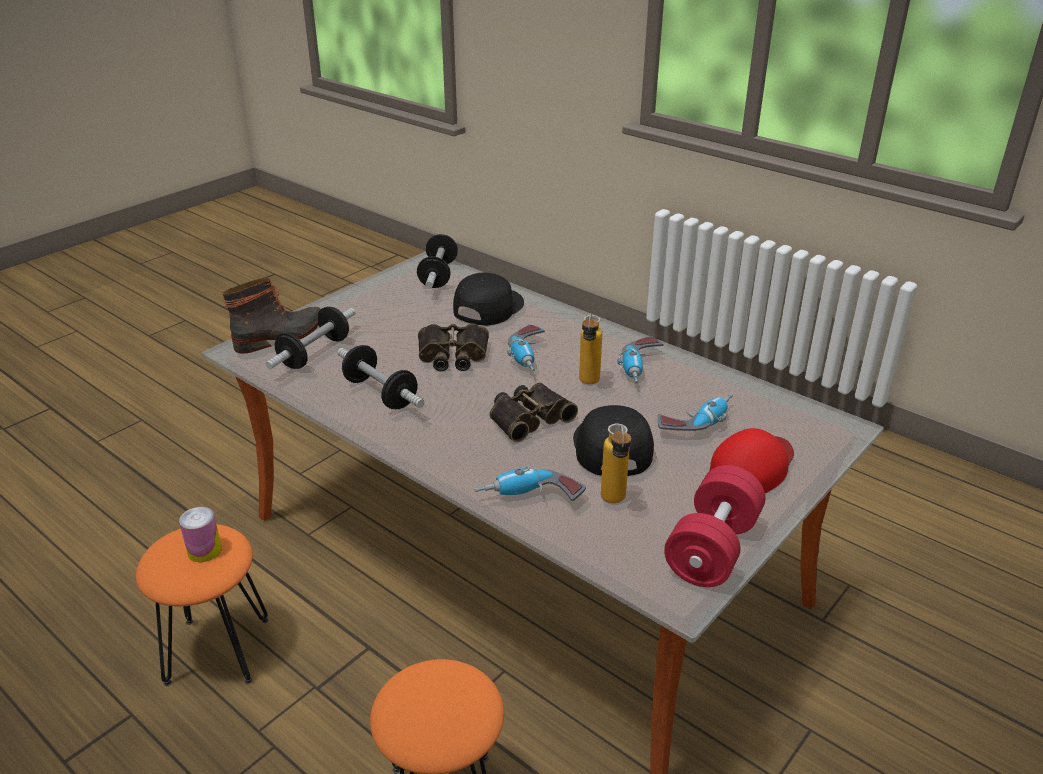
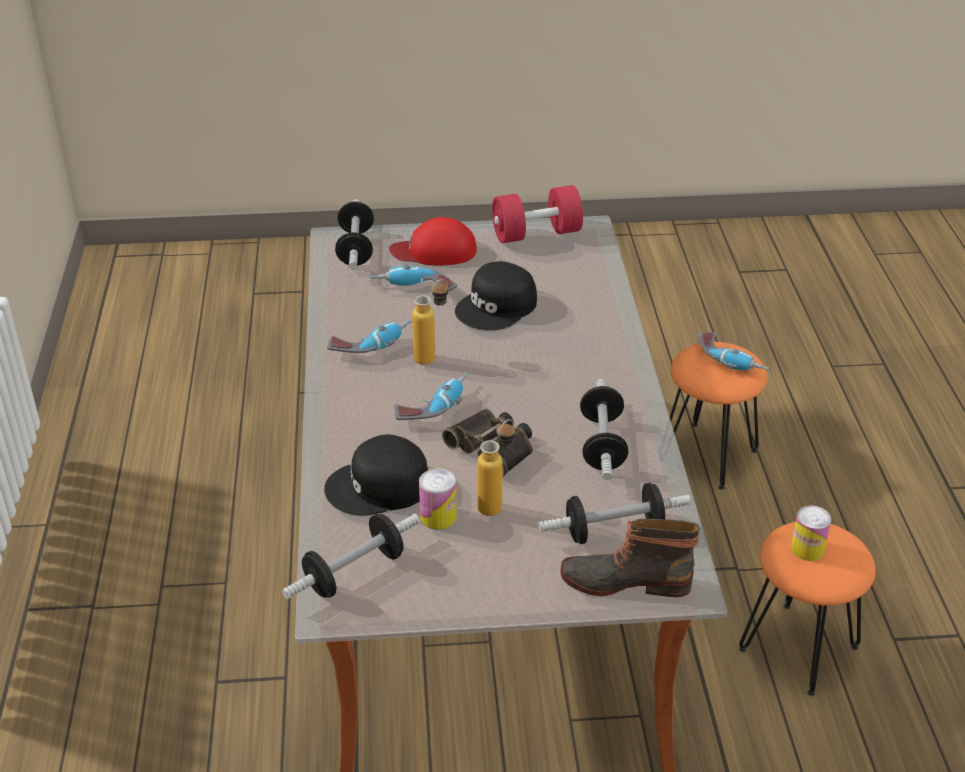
camera: 135 degrees left, 5 degrees up
power drill [475,467,586,501] -> power drill moved to [698,332,769,371]
binoculars [489,383,578,442] -> none
bottle [601,423,631,503] -> bottle moved to [477,419,515,516]
none -> dumbbell [335,199,374,269]
none -> can [419,469,457,530]

